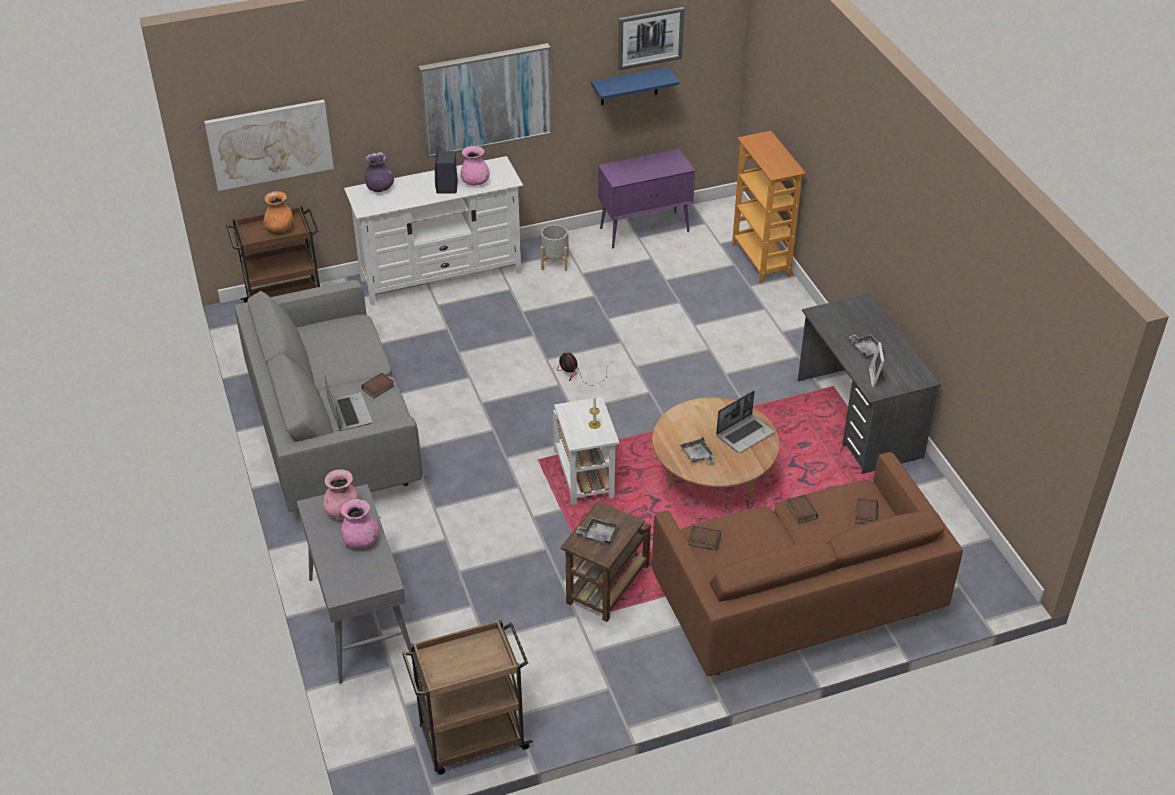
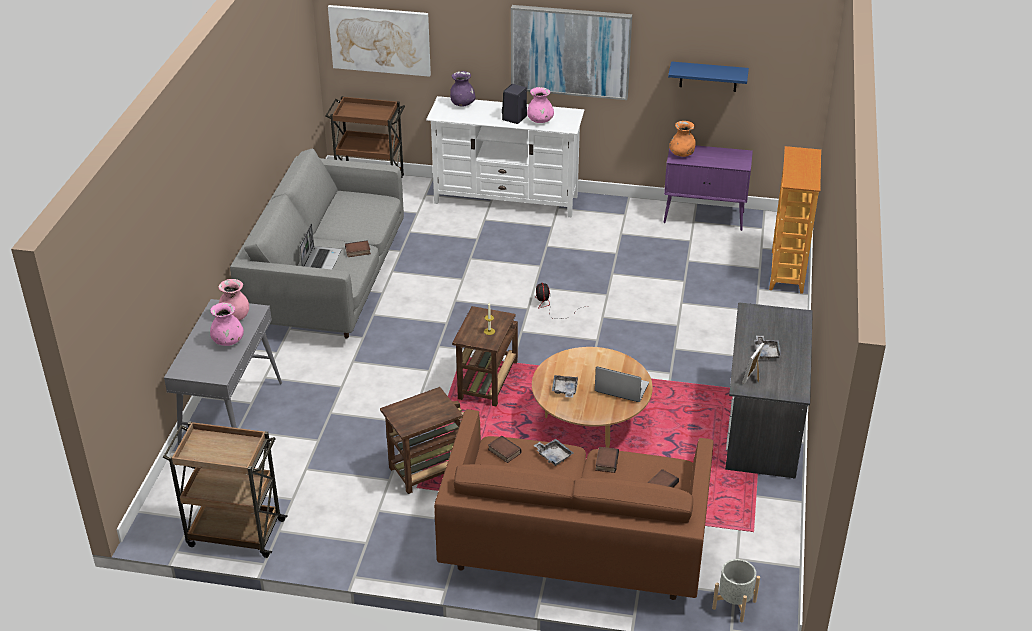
camera: 30 degrees right, 5 degrees down
orange vase [263,191,293,232] -> orange vase moved to [669,121,696,157]
grey planter [541,225,569,271] -> grey planter moved to [712,559,760,622]
white side table [553,397,619,505] -> brown side table [452,306,518,407]
grey tray [576,517,618,544] -> grey tray moved to [533,439,573,466]
picture [618,7,684,70] -> none
laptop [716,391,775,453] -> laptop turned 150 degrees counterclockwise [595,366,649,402]

